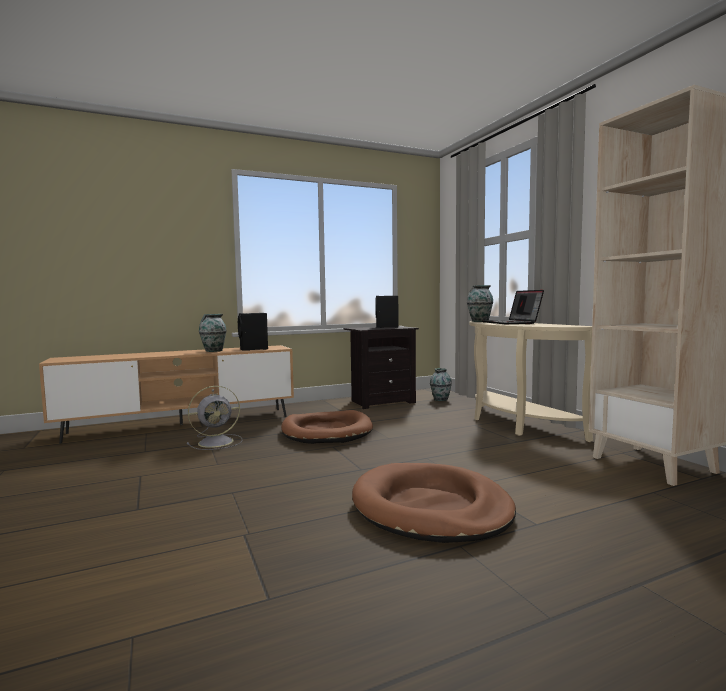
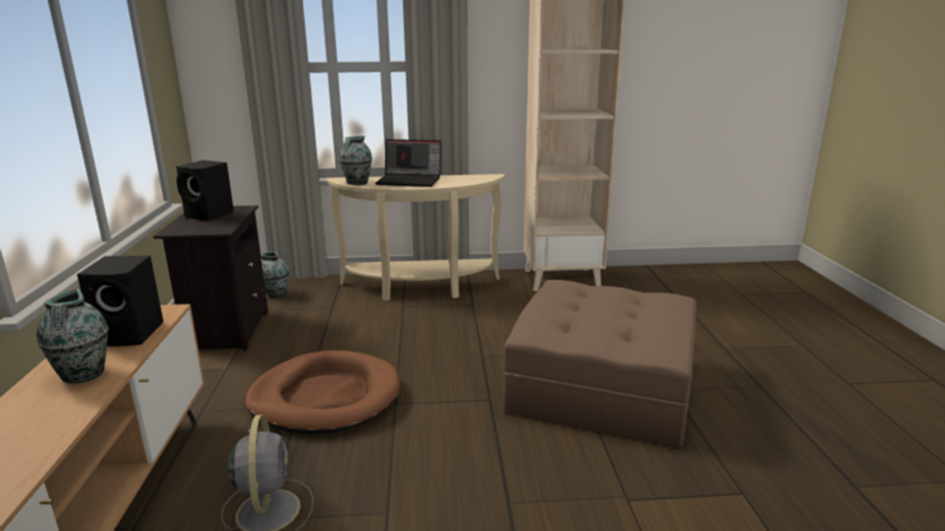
camera: 70 degrees left, 15 degrees up
brown dog bed [352,463,516,543] -> brown ottoman [503,280,696,447]

